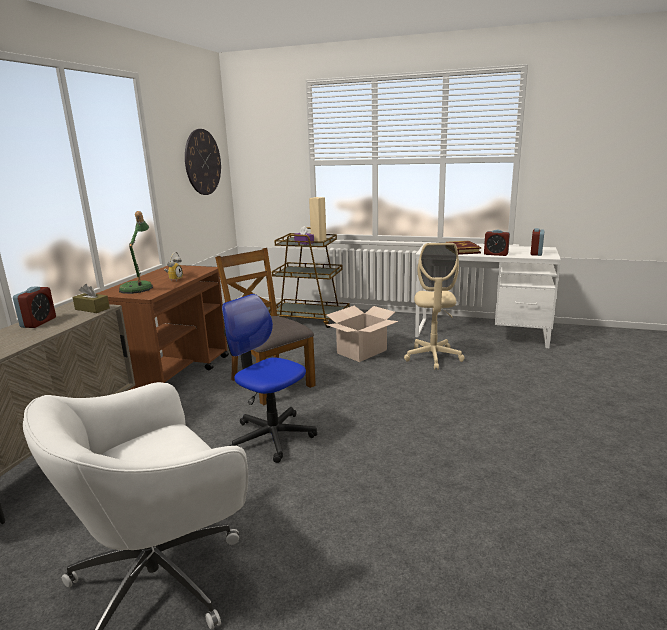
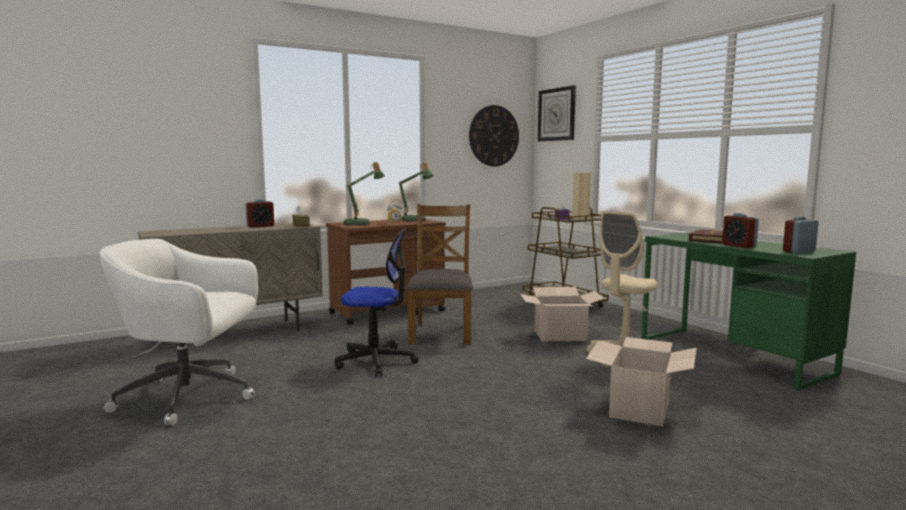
camera: 40 degrees right, 10 degrees down
office chair [222,294,317,463] -> office chair turned 105 degrees clockwise [335,229,419,377]
white desk [415,243,561,348] -> green desk [641,232,856,390]
none -> table lamp [398,162,434,221]
none -> wall clock [538,85,576,141]
none -> cardboard box [586,337,697,426]

